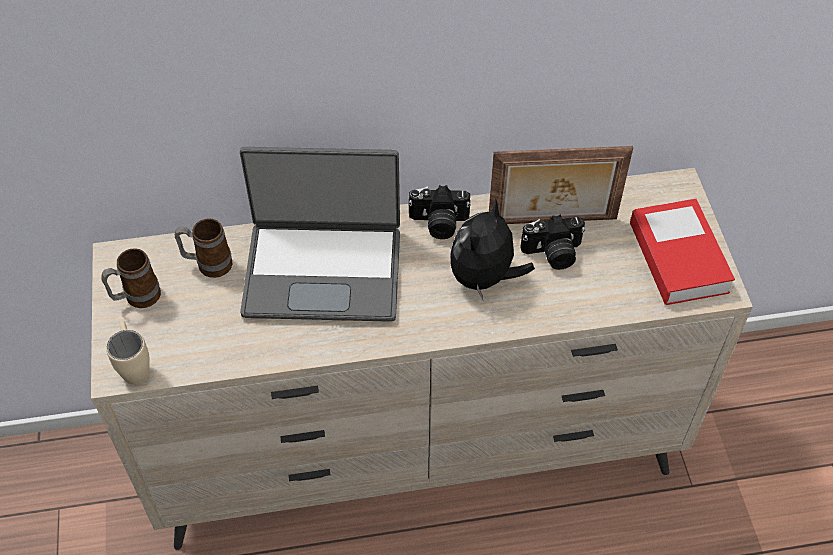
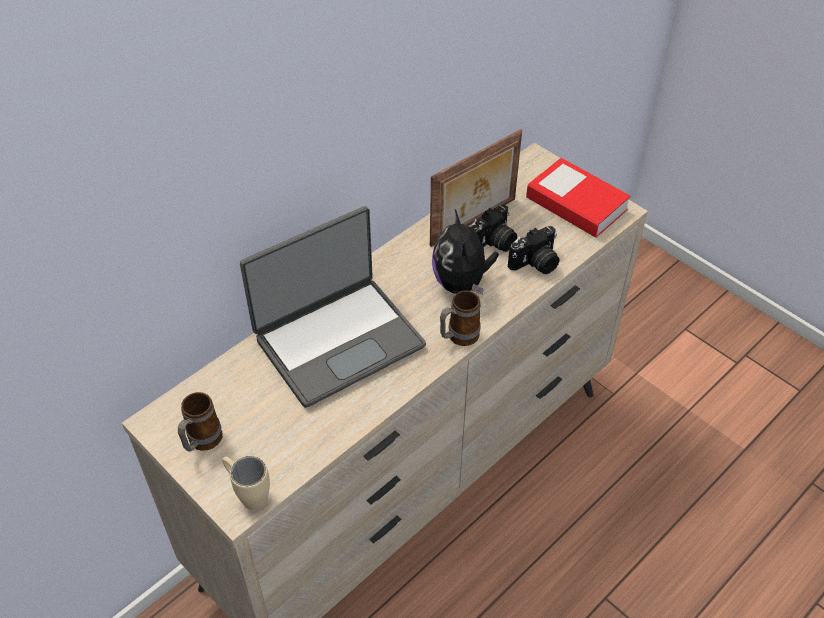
camera: 35 degrees left, 5 degrees down
mug [174,218,232,278] -> mug moved to [440,291,481,346]
camera [408,185,471,239] -> camera moved to [508,226,560,274]

